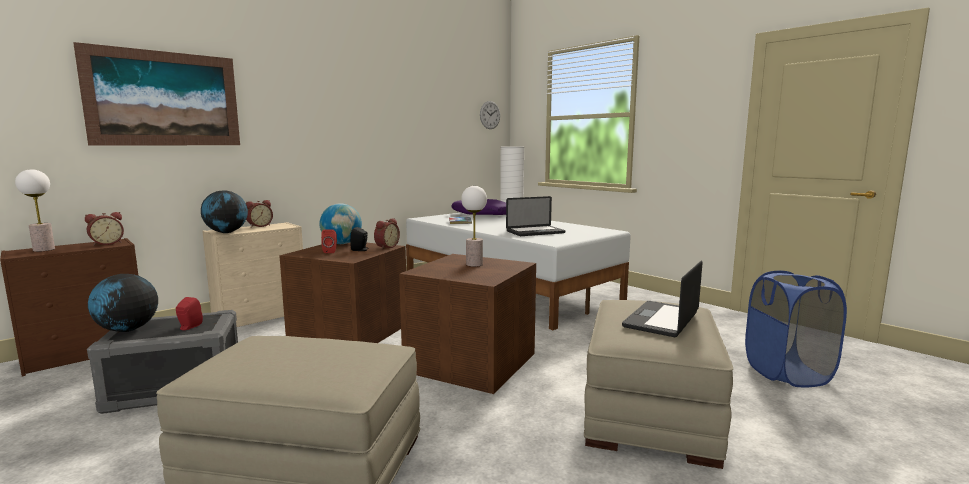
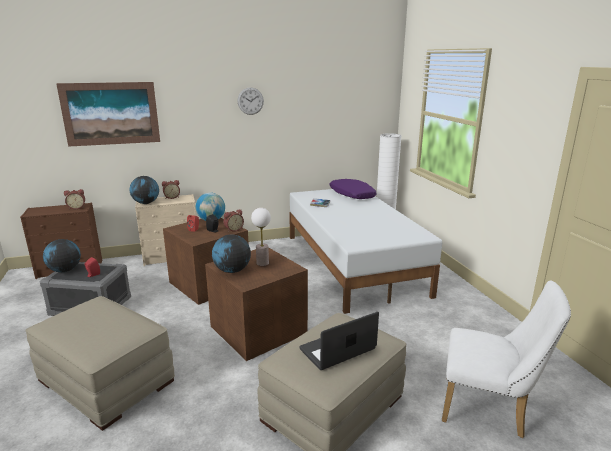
camera: 25 degrees right, 10 degrees up
table lamp [15,169,55,252] -> none
wall clock [480,101,500,129] -> wall clock moved to [237,88,264,115]
laptop [506,196,566,236] -> none
blue laundry basket [745,271,847,387] -> white chair [442,280,571,438]
none -> globe [212,234,251,273]

